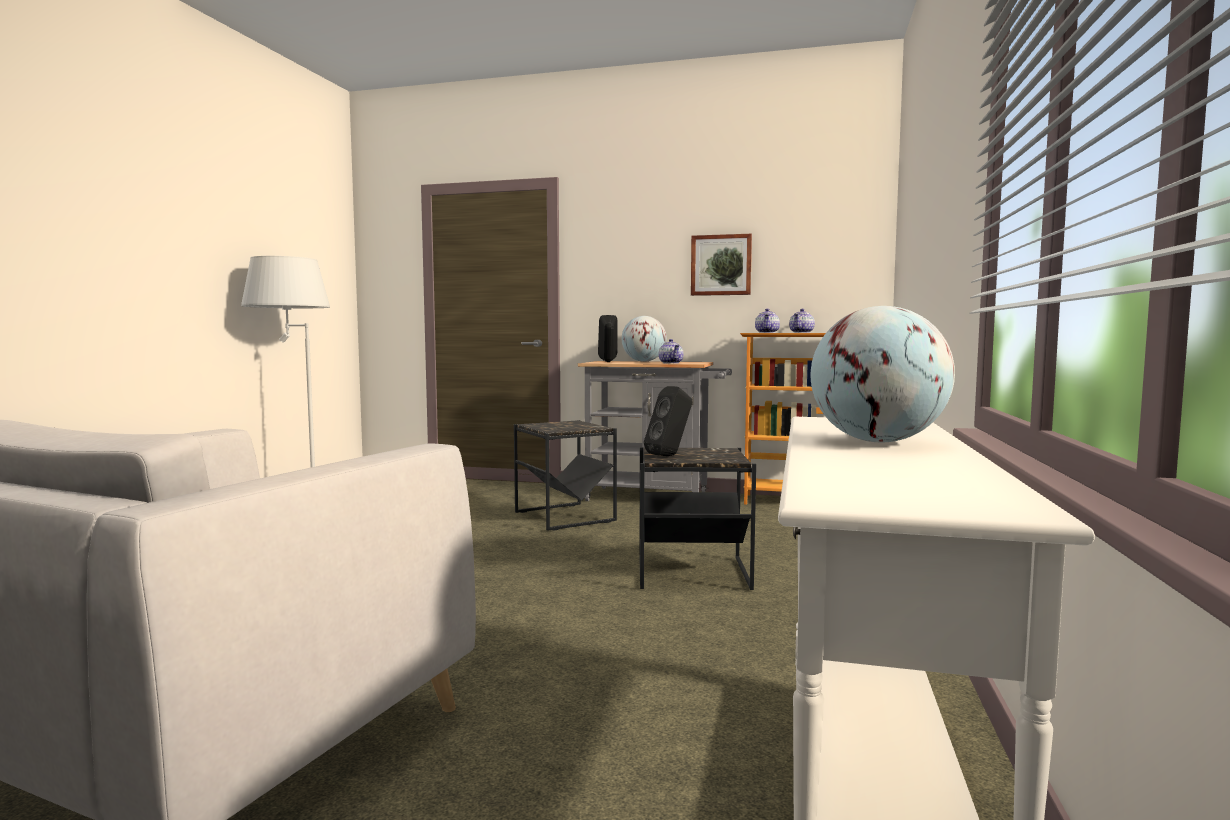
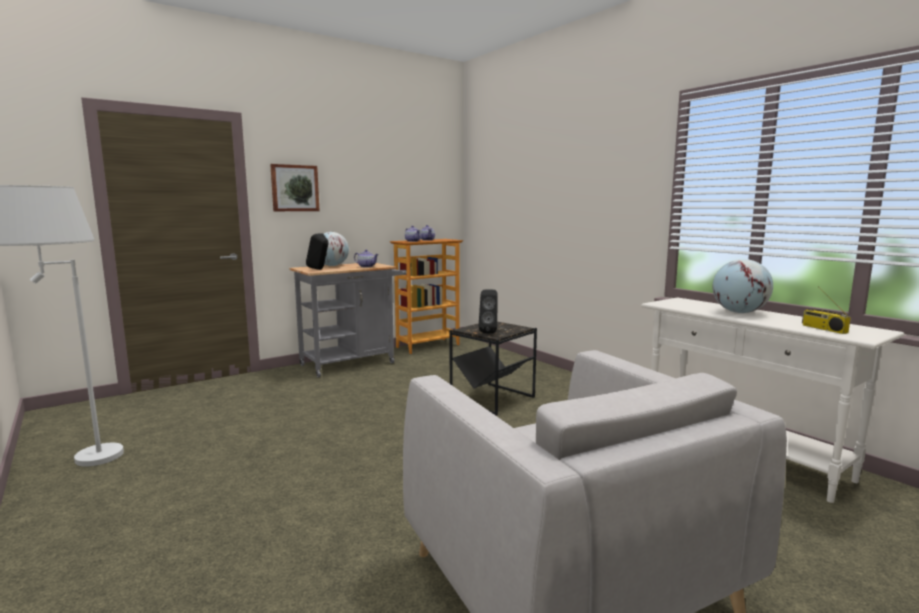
camera: 50 degrees left, 5 degrees up
black side table [514,420,617,531] -> none
picture [691,234,752,296] -> picture moved to [270,164,320,211]
none -> radio [802,286,851,334]

